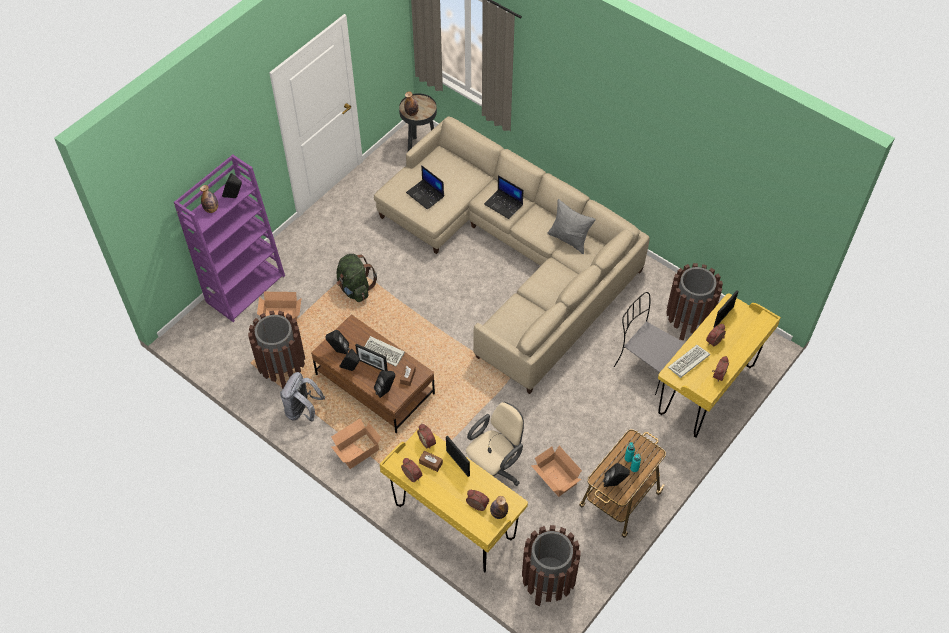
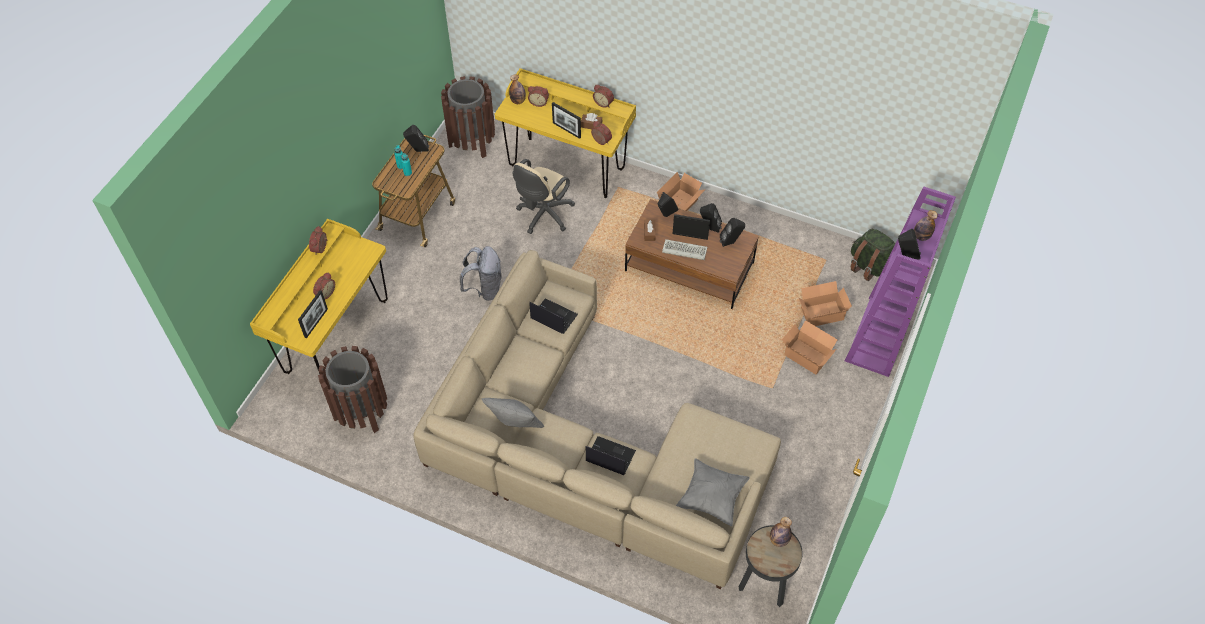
camera: 165 degrees right, 0 degrees up
brown trash can [248,311,305,389] -> none
grey backpack [280,372,325,422] -> grey backpack moved to [460,246,501,301]
green backpack [336,254,377,302] -> green backpack moved to [851,229,895,281]
laptop [406,165,444,210] -> laptop moved to [529,298,578,334]
cardboard box [531,446,582,497] -> cardboard box moved to [782,320,837,374]
grey chair [614,292,685,395] -> none
keyboard [668,345,710,378] -> none
none -> grey pillow [676,458,750,526]

